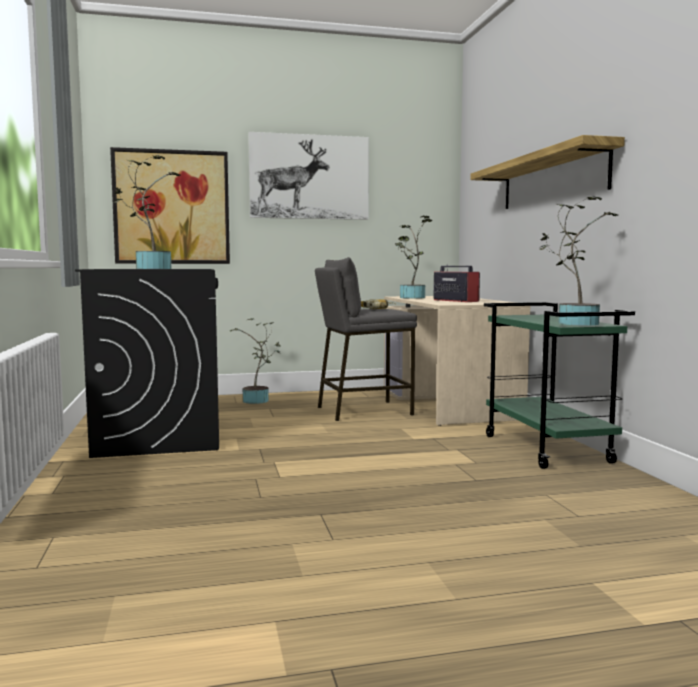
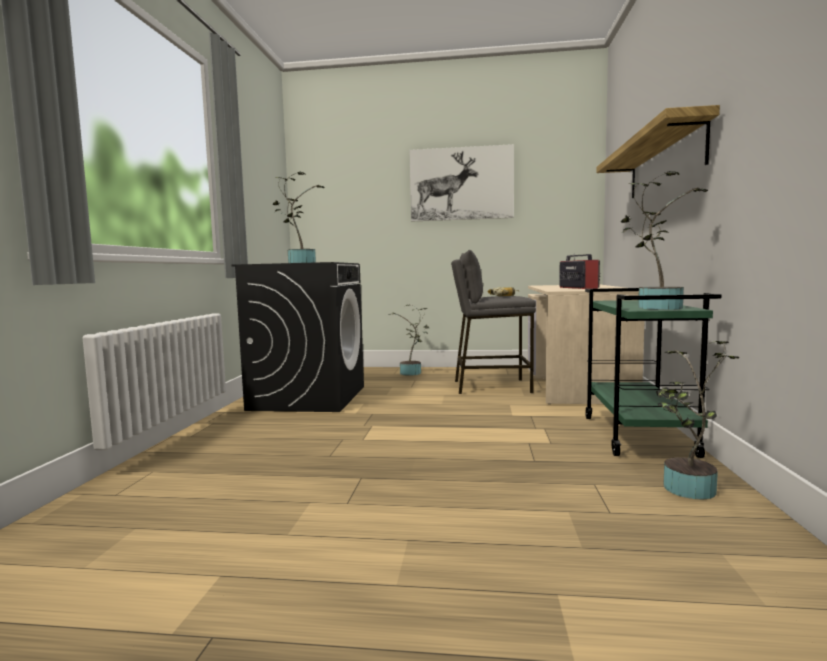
camera: 20 degrees right, 0 degrees up
picture [110,147,230,264] -> none
potted plant [395,216,432,299] -> potted plant moved to [656,340,739,500]

